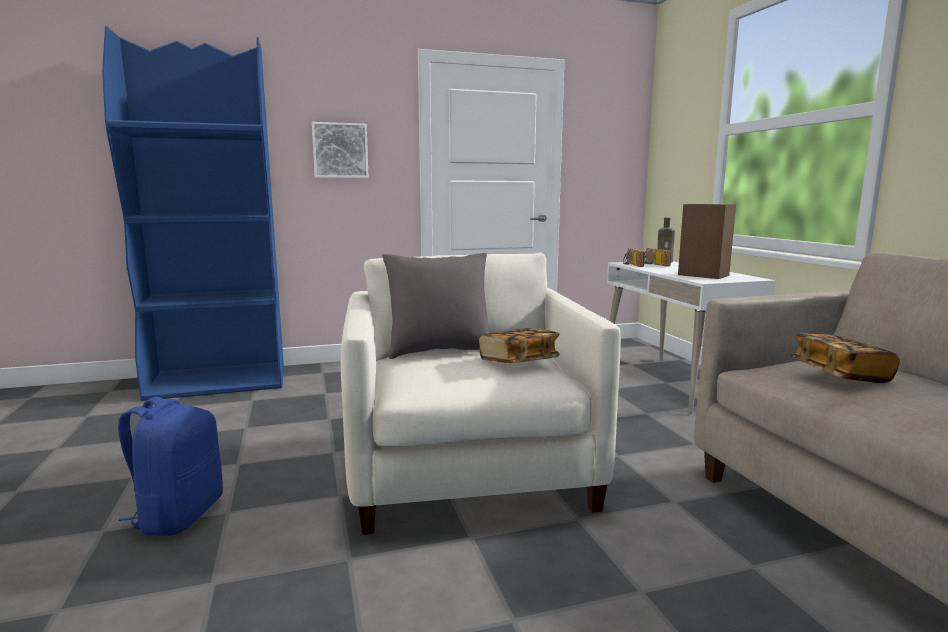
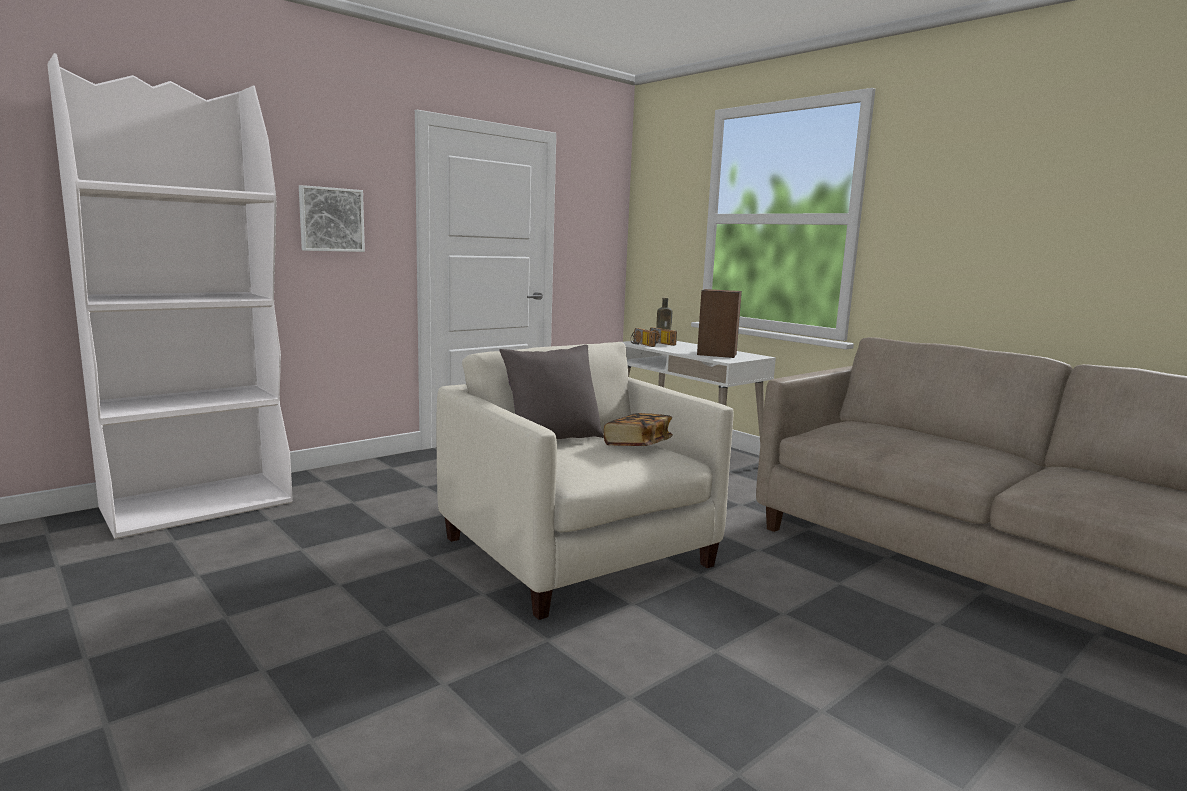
camera: 25 degrees left, 0 degrees up
blue bookcase [102,26,284,401] -> white bookcase [47,53,293,539]
blue backpack [118,397,223,536] -> none
book [791,333,900,383] -> none

